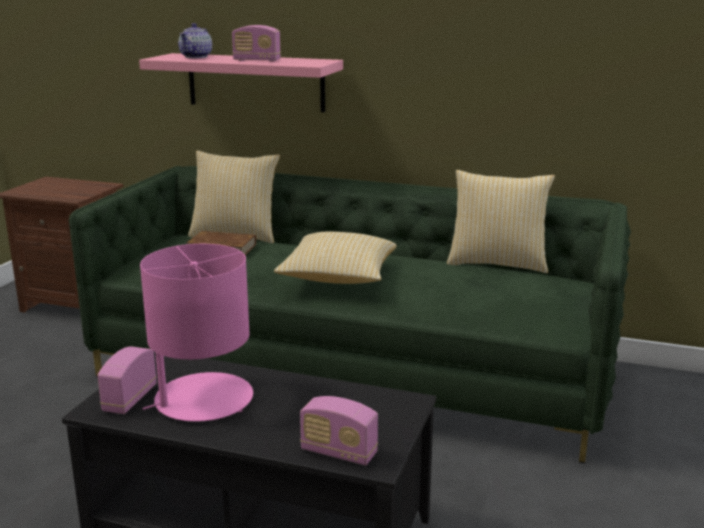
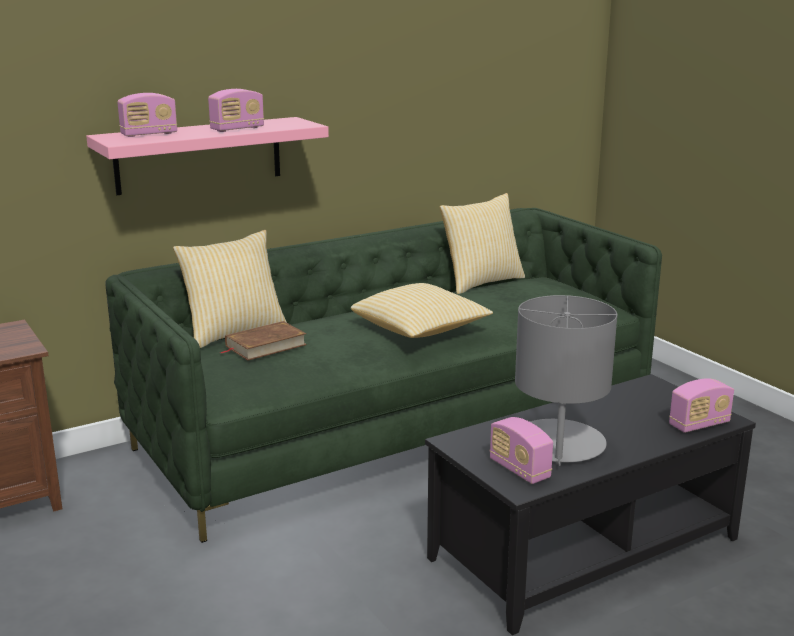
camera: 50 degrees left, 0 degrees up
pink table lamp [140,244,253,422] -> grey table lamp [515,295,617,466]
teapot [178,23,212,58] -> radio [117,93,177,137]

